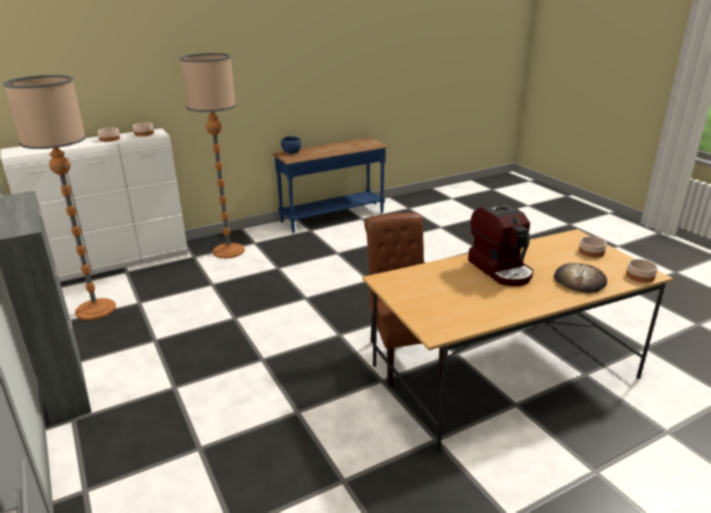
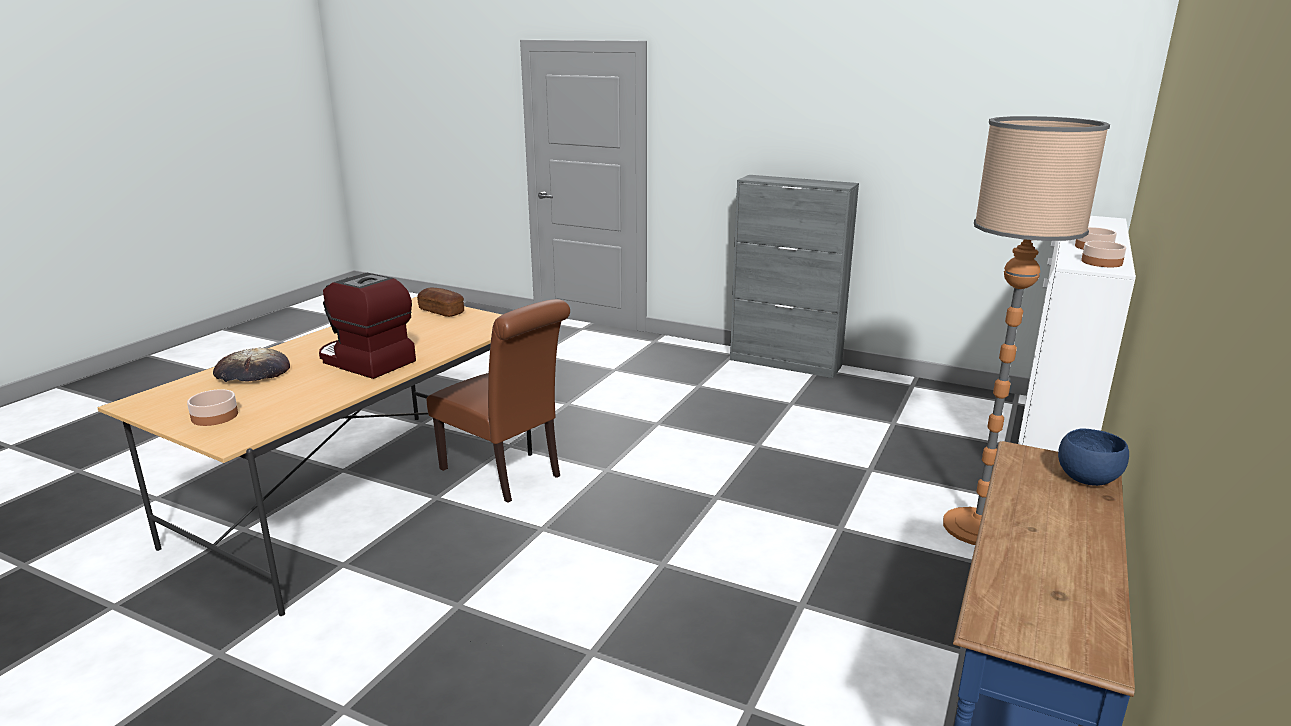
camera: 145 degrees right, 5 degrees down
floor lamp [3,75,116,320] -> none
bowl [626,259,658,283] -> none
none -> bread [417,287,464,317]

